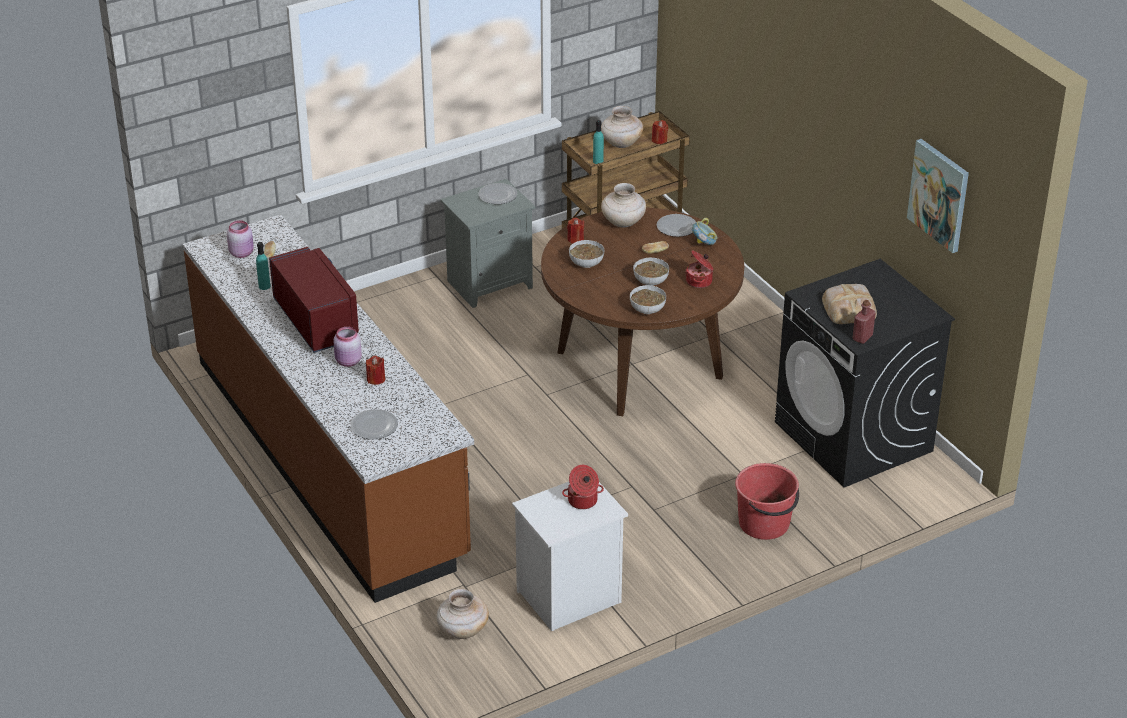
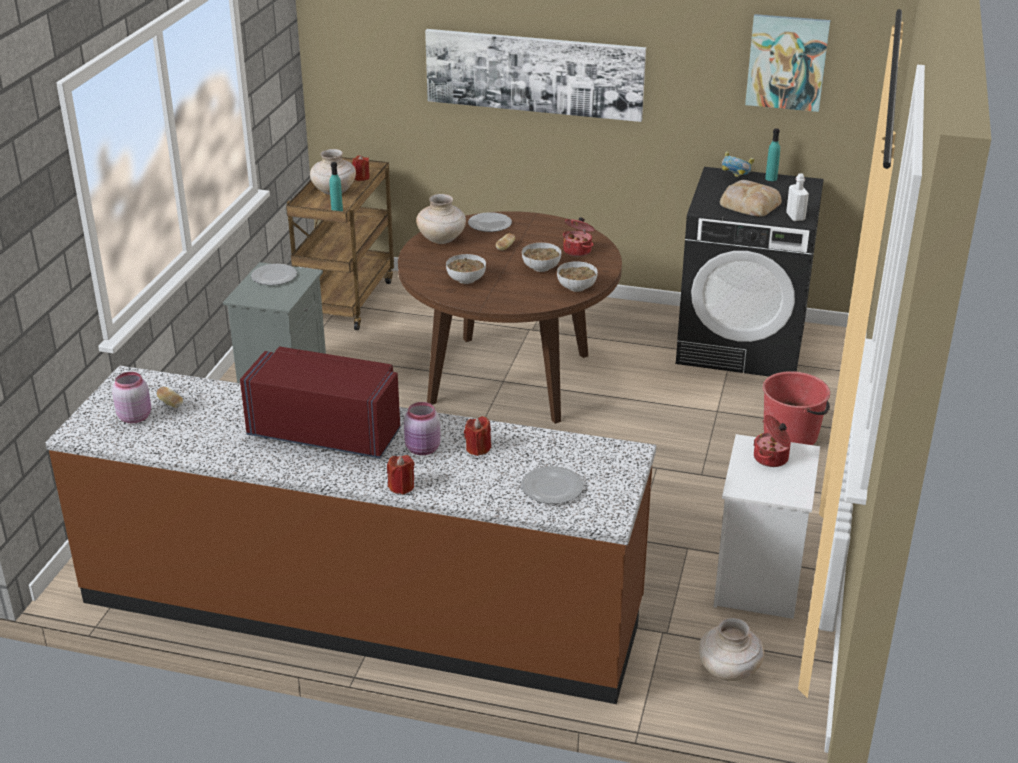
camera: 45 degrees left, 5 degrees down
turquoise bottle [256,242,270,290] -> turquoise bottle moved to [765,128,780,181]
red candle [567,218,584,243] -> red candle moved to [387,455,415,494]
bowl [692,218,717,245] -> bowl moved to [722,151,754,177]
red bottle [852,300,876,344] -> white bottle [786,173,809,221]
none -> picture [425,29,646,122]

